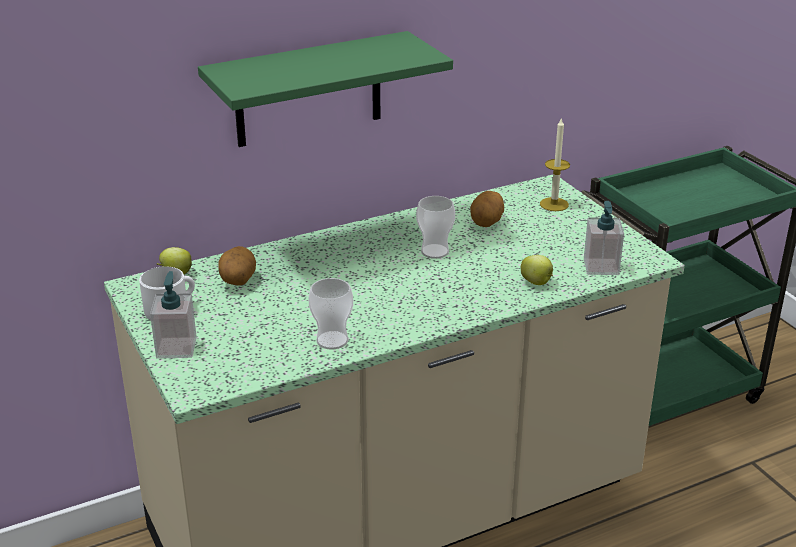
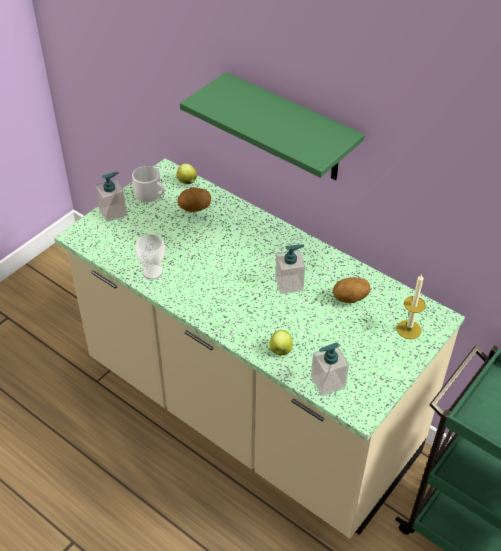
camera: 65 degrees right, 15 degrees up
cup [416,196,455,259] -> soap dispenser [275,244,305,294]

